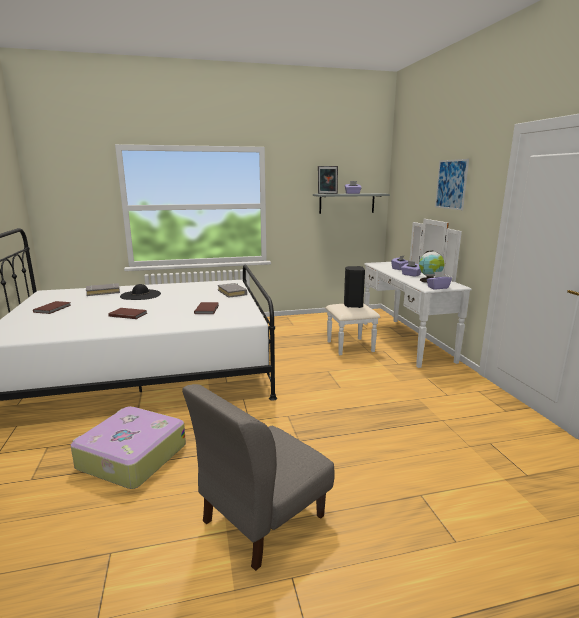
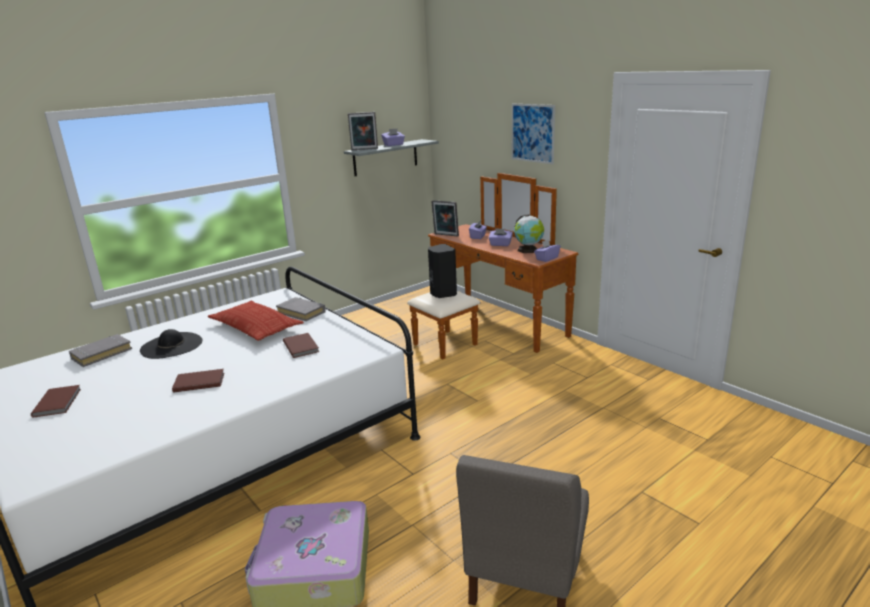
camera: 25 degrees left, 5 degrees up
white dresser [326,219,472,368] -> brown dresser [407,173,579,359]
none -> pillow [208,300,304,341]
none -> picture frame [431,200,459,236]

